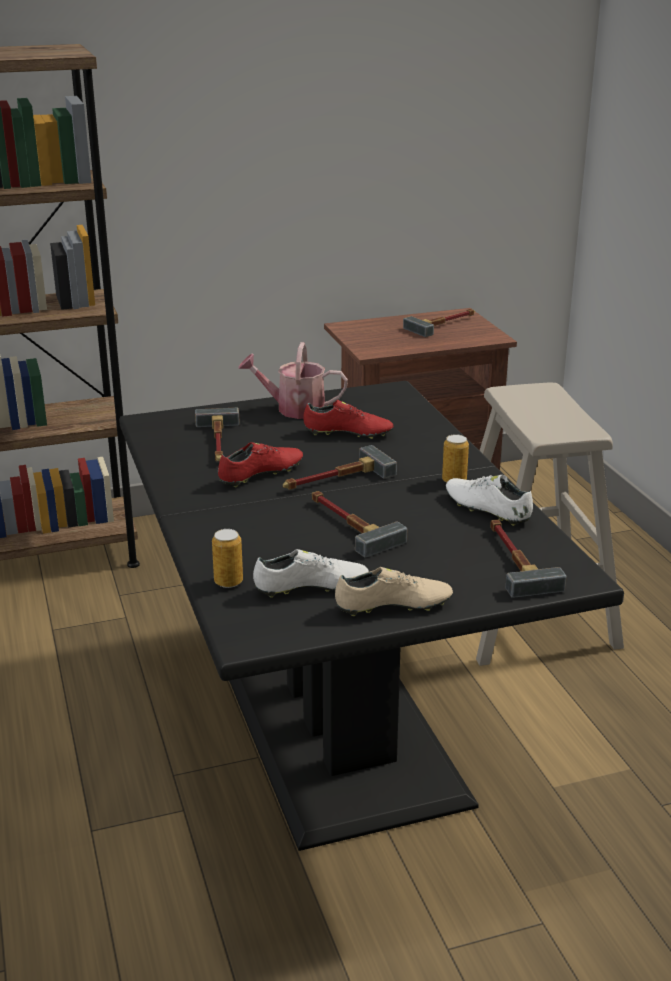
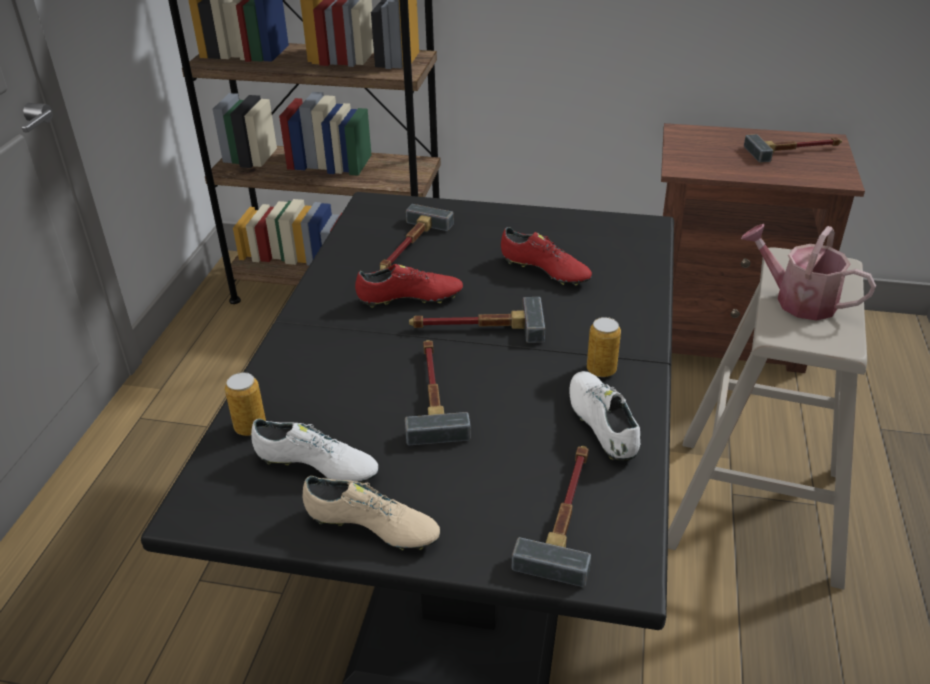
camera: 30 degrees right, 10 degrees up
watering can [238,342,348,419] -> watering can moved to [741,224,876,321]

